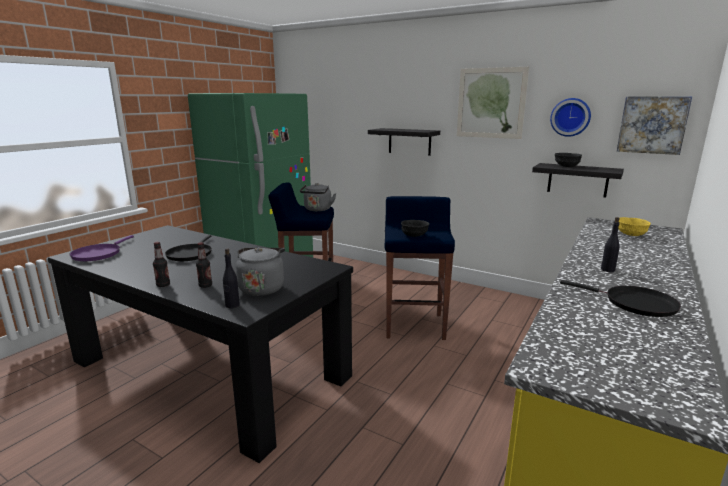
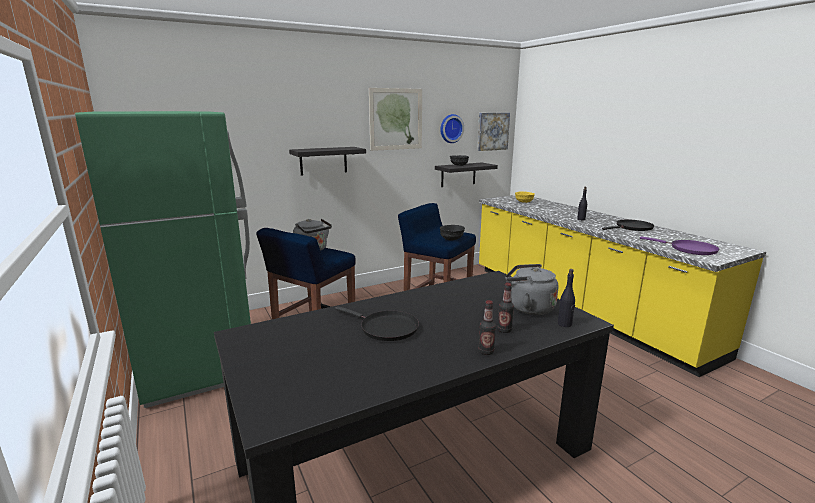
camera: 60 degrees left, 0 degrees up
purple frying pan [69,235,134,261] -> purple frying pan moved to [640,237,719,255]

